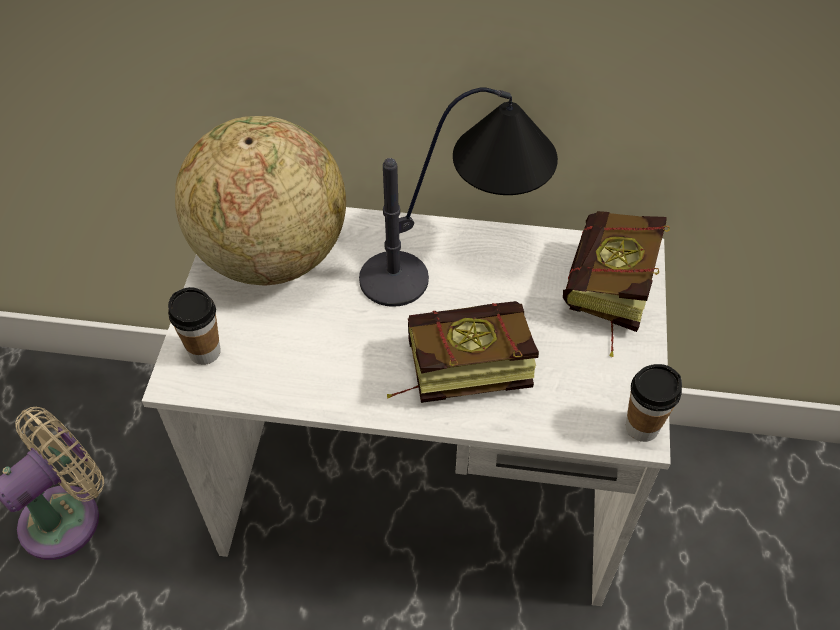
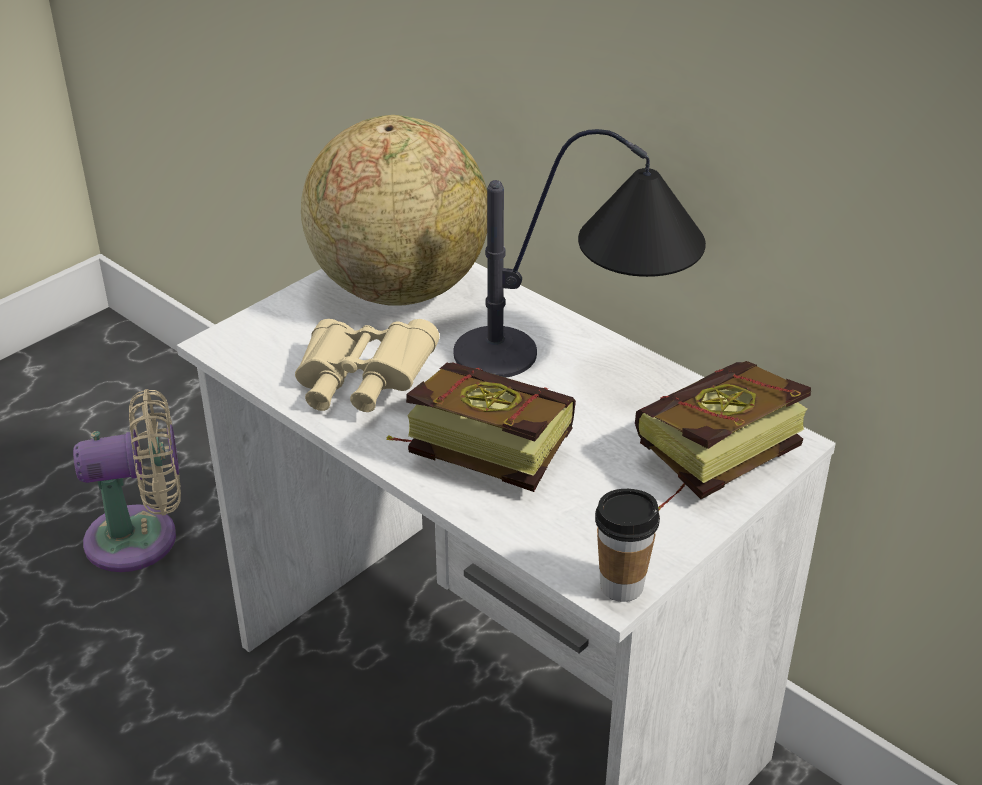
camera: 35 degrees right, 15 degrees down
cup [168,287,221,365] -> none
none -> beige binoculars [295,319,440,412]

